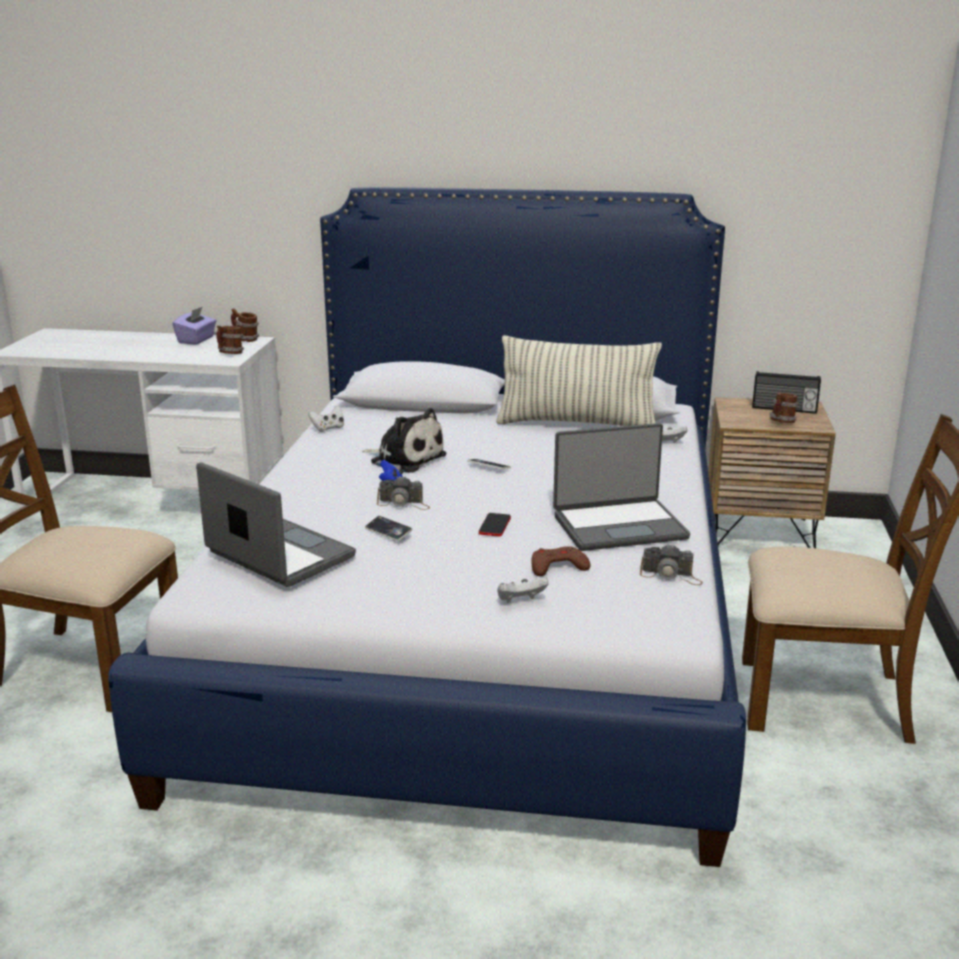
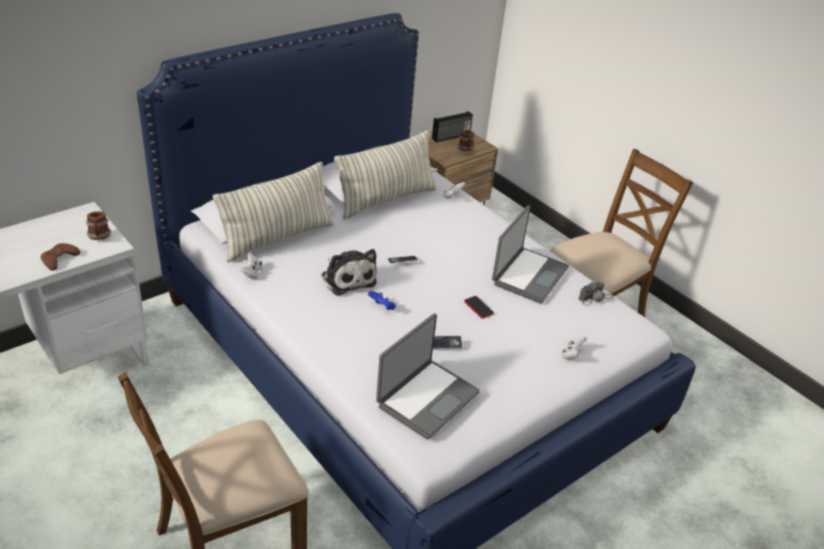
camera: 50 degrees left, 15 degrees up
purple tissue box [173,306,216,345] -> none
laptop [196,462,356,587] -> laptop turned 135 degrees clockwise [376,313,480,440]
mug [231,308,259,342] -> none
plush toy [362,408,446,473] -> plush toy turned 75 degrees clockwise [322,249,377,296]
camera [377,477,430,510] -> none
brown game controller [531,546,590,576] -> brown game controller moved to [41,243,80,271]
none -> pillow [213,162,334,262]

